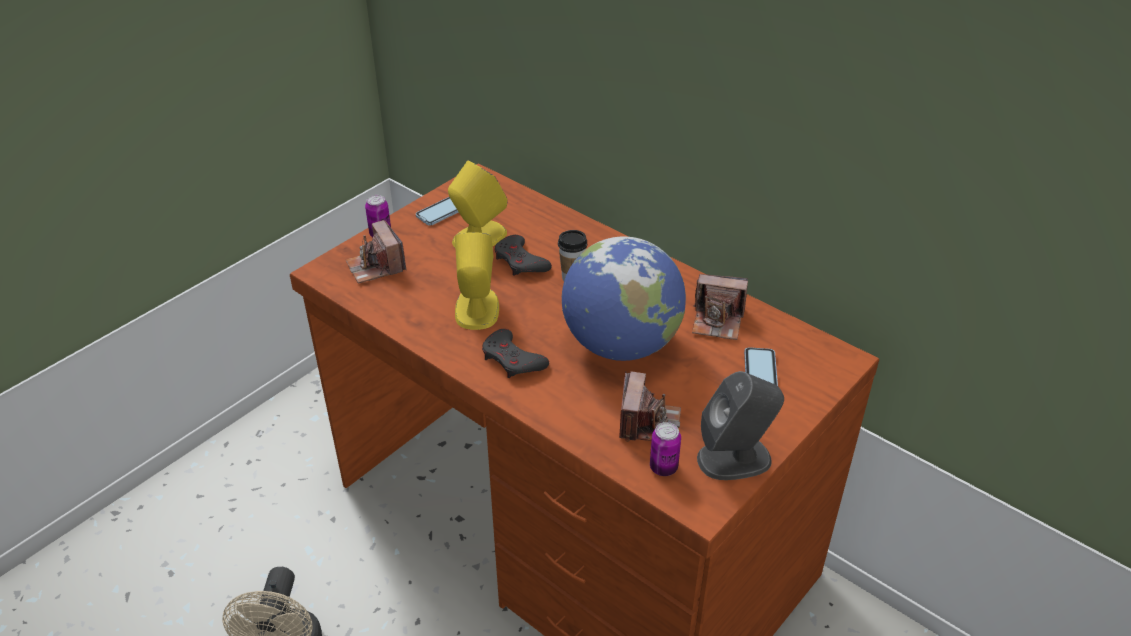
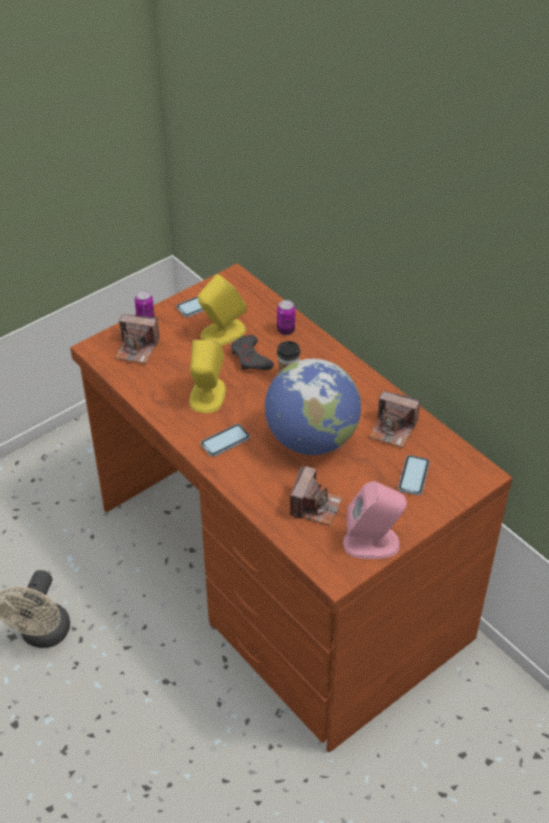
camera: 10 degrees right, 5 degrees up
camera [346,220,407,284] -> camera turned 60 degrees counterclockwise [115,314,160,364]
grey game controller [482,329,549,378] -> phone [201,424,250,457]
can [650,422,681,476] -> can moved to [277,300,295,335]
grey speaker [697,371,784,480] -> pink speaker [343,481,407,559]

